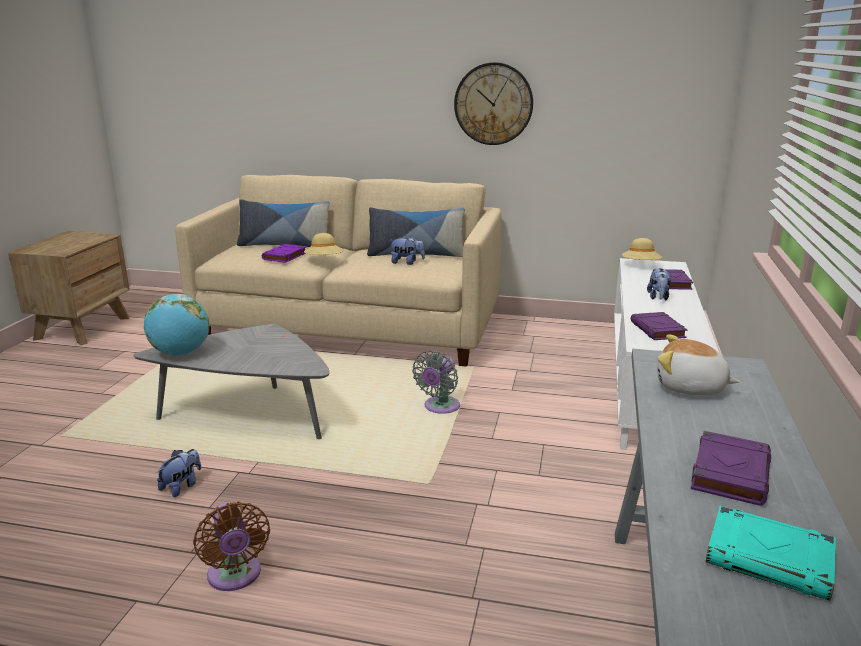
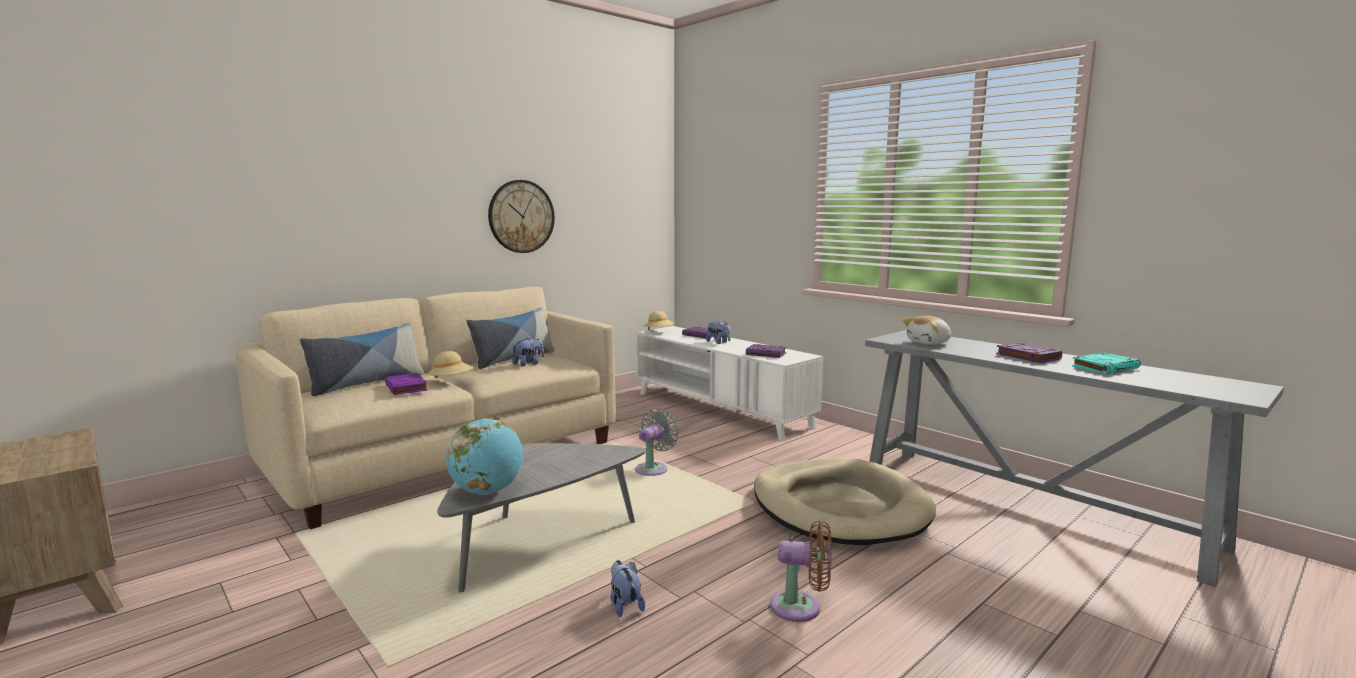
camera: 55 degrees left, 10 degrees down
grey fan [412,350,460,414] -> grey fan turned 120 degrees counterclockwise [635,408,679,476]
none -> beige dog bed [754,458,936,546]

